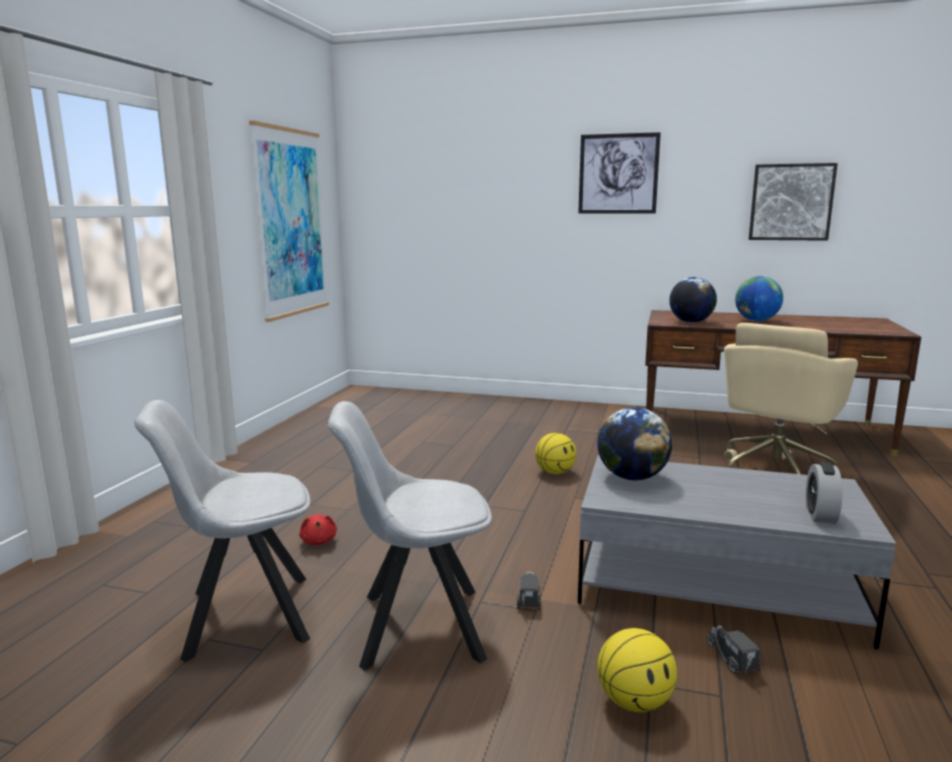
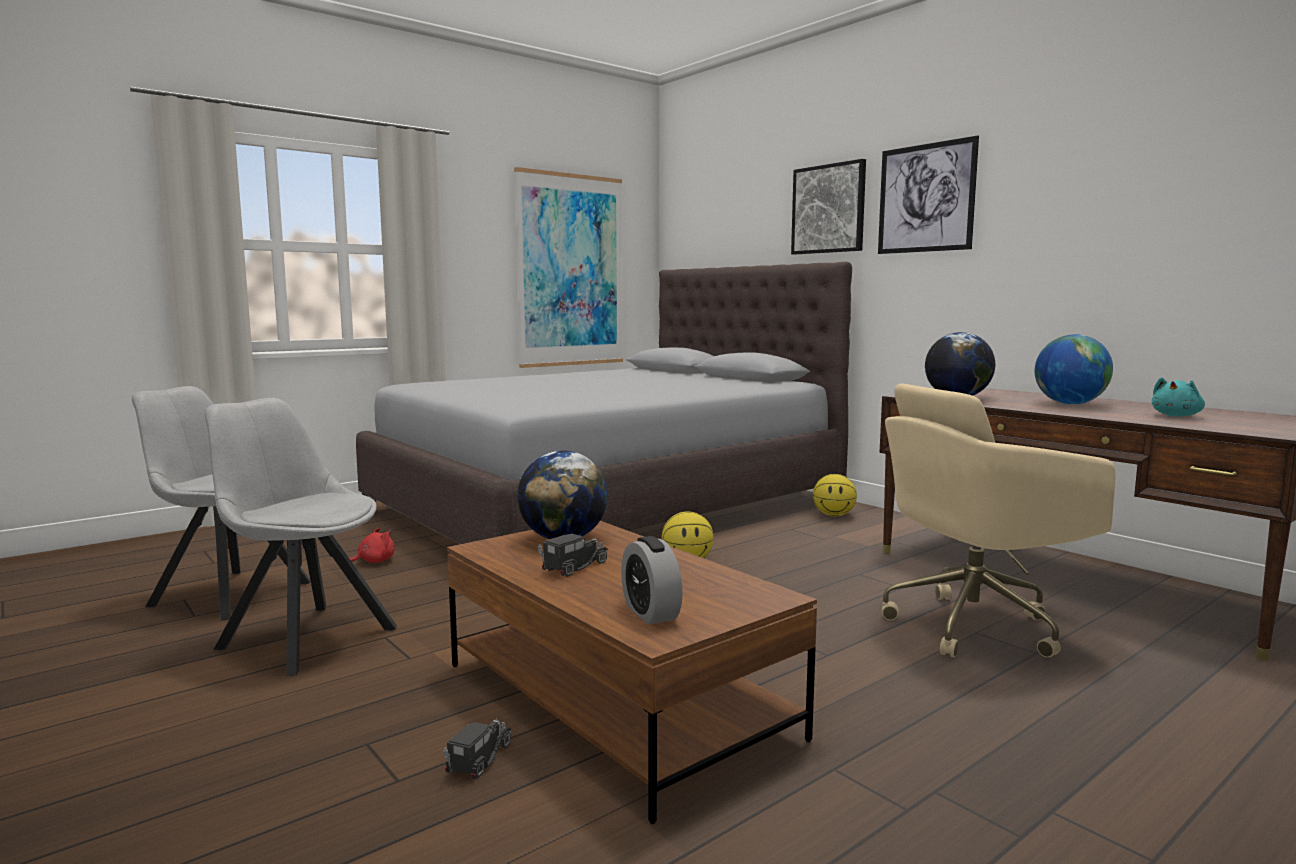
camera: 35 degrees right, 5 degrees down
red plush toy [299,514,337,545] -> red plush toy turned 150 degrees counterclockwise [350,527,395,563]
toy truck [517,571,541,610] -> toy truck moved to [538,534,608,577]
grey coffee table [578,455,896,650] -> brown coffee table [447,521,817,824]
basketball [597,628,677,712] -> basketball moved to [813,474,857,516]
picture [749,163,838,241] -> picture moved to [791,159,866,255]
alarm clock [806,462,843,524] -> alarm clock turned 75 degrees counterclockwise [621,536,683,624]
none -> grey bed [356,262,852,544]
none -> turquoise plush toy [1152,377,1205,416]

